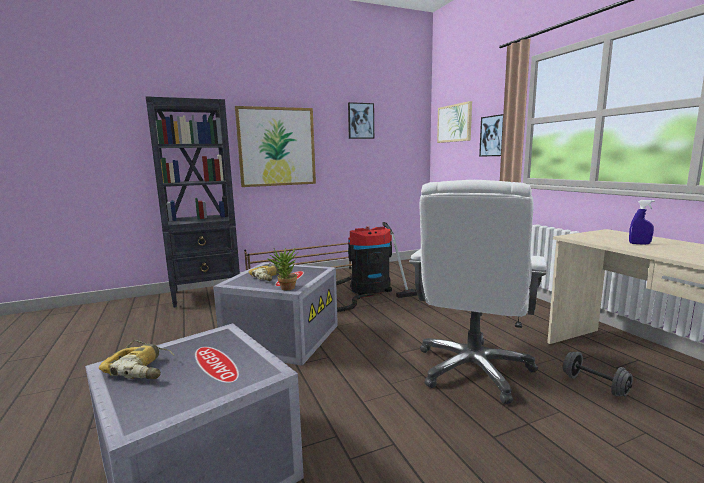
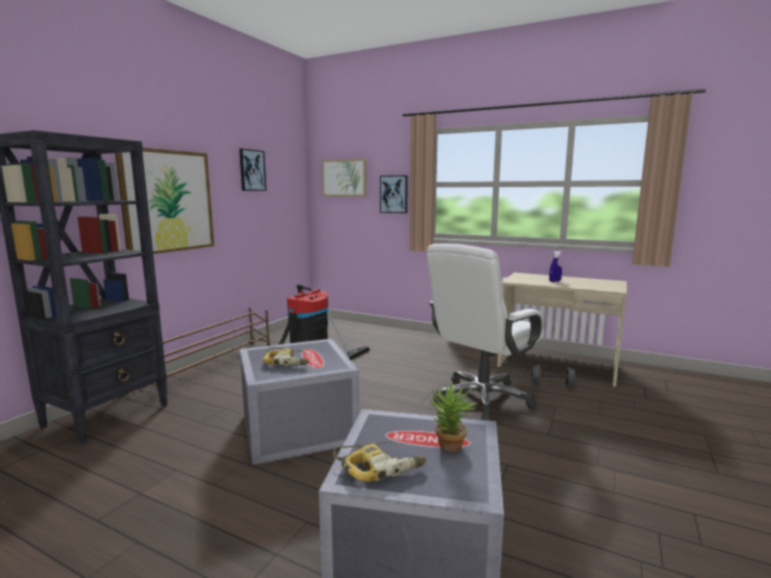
camera: 40 degrees left, 0 degrees up
potted plant [267,248,299,290] -> potted plant moved to [431,381,477,452]
white office chair [409,180,547,404] -> white office chair turned 60 degrees clockwise [427,244,544,421]

